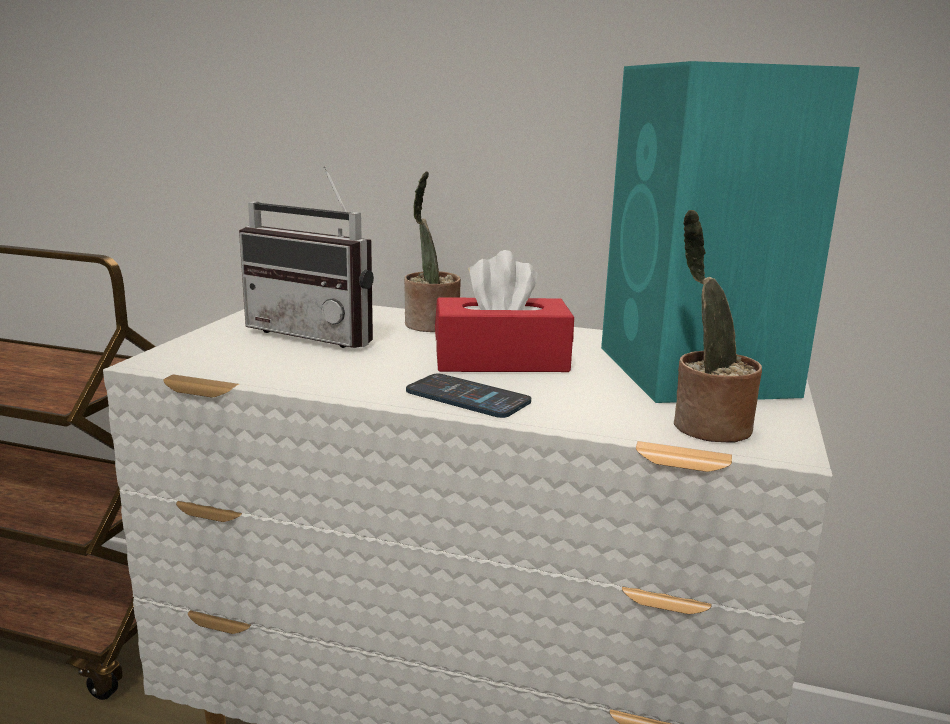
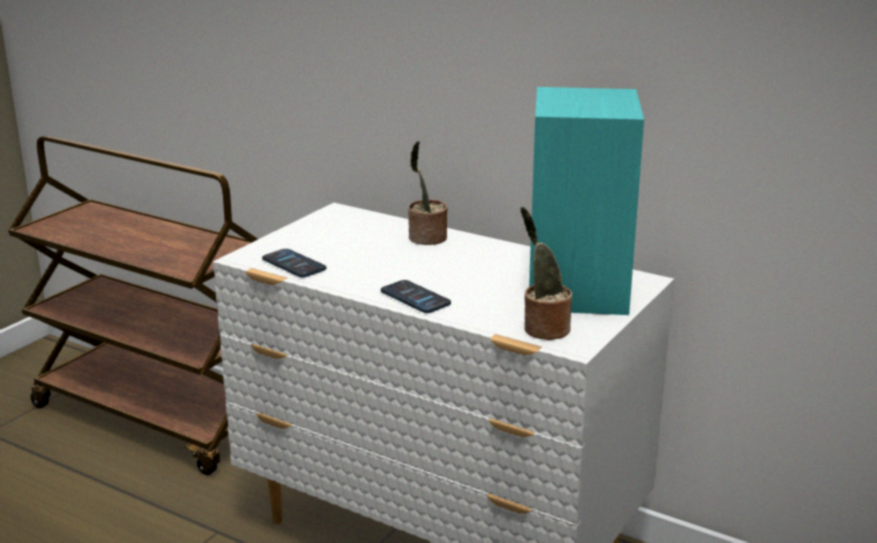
camera: 15 degrees right, 5 degrees up
radio [239,165,374,348] -> none
red tissue box [435,250,574,372] -> none
none -> phone [262,249,326,278]

